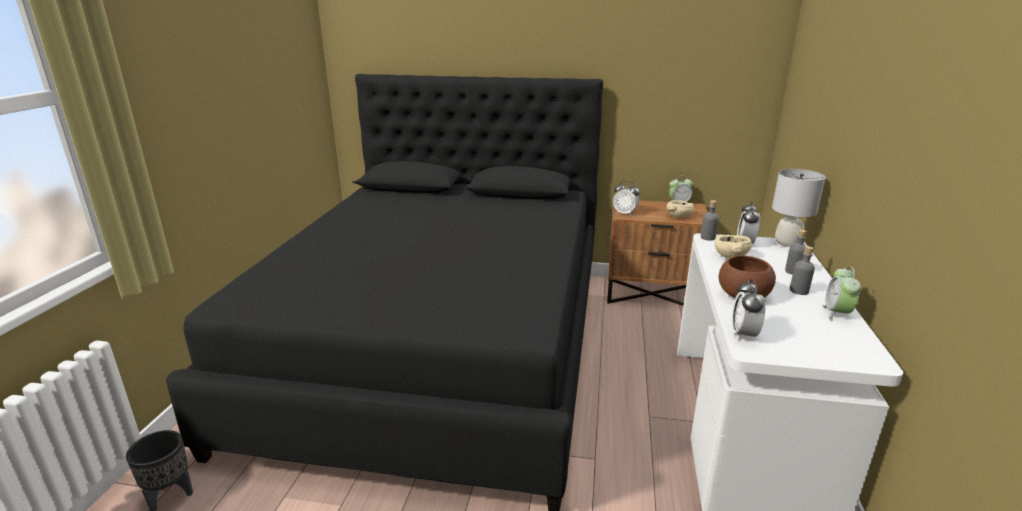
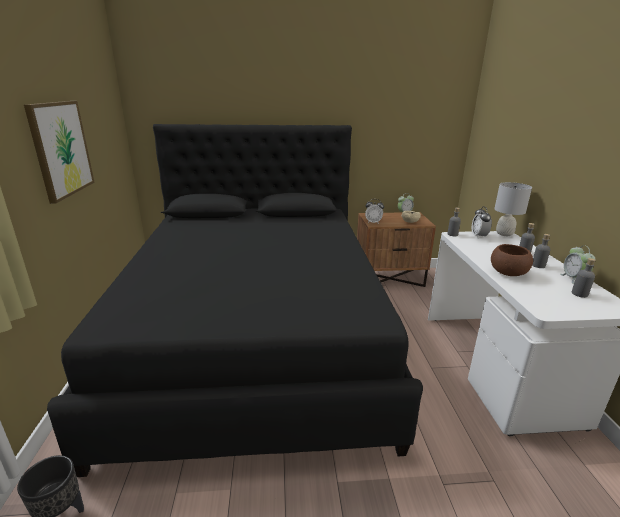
camera: 15 degrees left, 0 degrees up
beige bowl [715,235,752,258] -> none
alarm clock [731,279,765,341] -> none
none -> picture [24,101,95,204]
none -> grey bottle [572,258,595,298]

